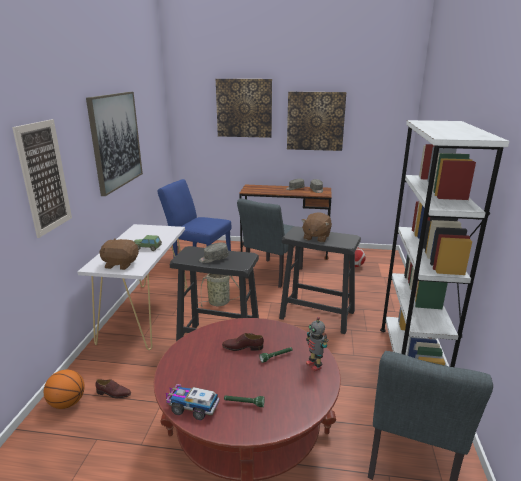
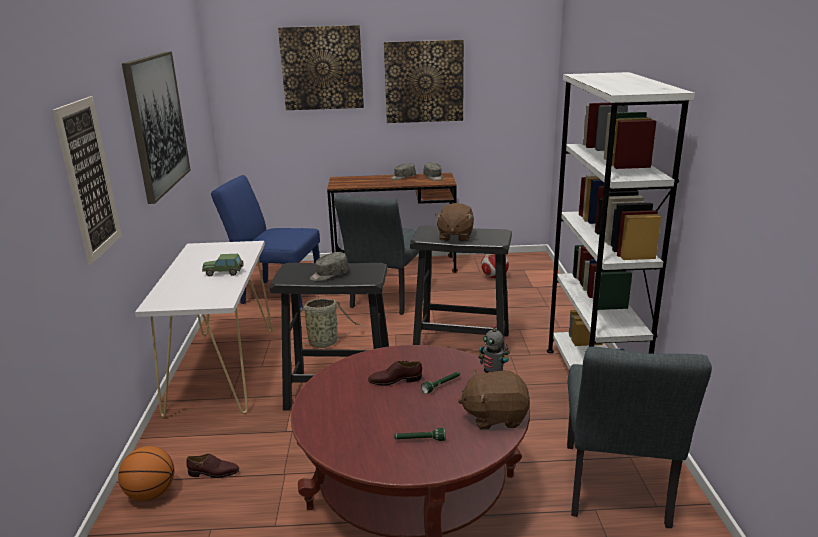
camera: 10 degrees left, 0 degrees up
brown plush toy [99,238,139,270] -> brown plush toy moved to [458,369,530,430]
toy truck [166,384,220,420] -> none

